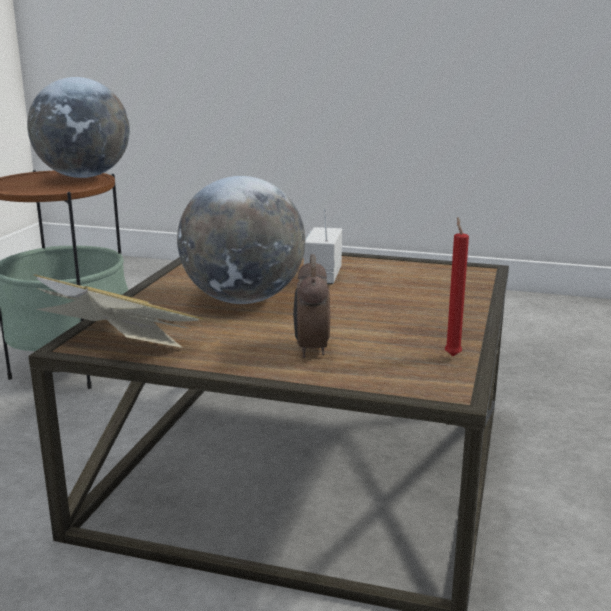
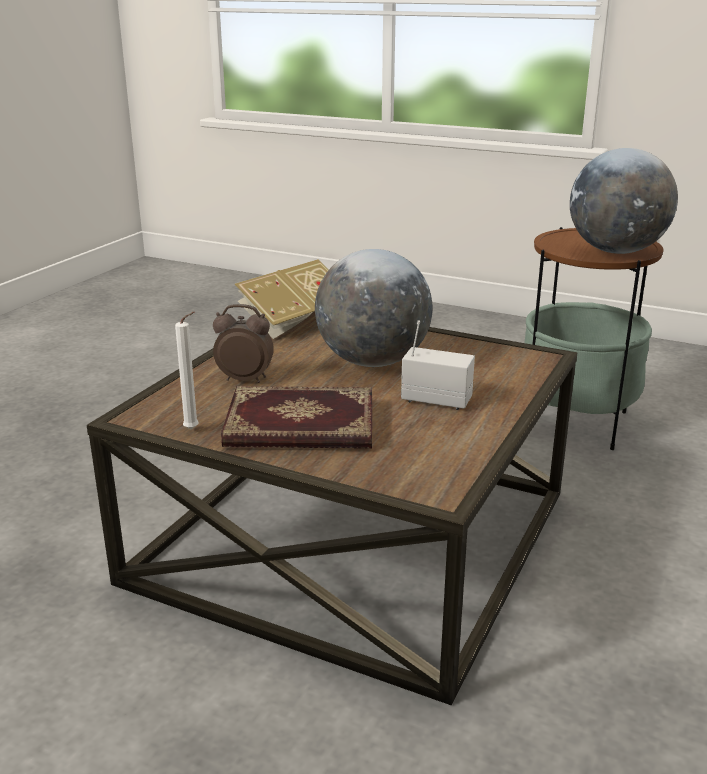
camera: 100 degrees right, 5 degrees up
red candle [445,217,469,356] -> white candle [175,312,199,430]
none -> book [221,386,372,449]

